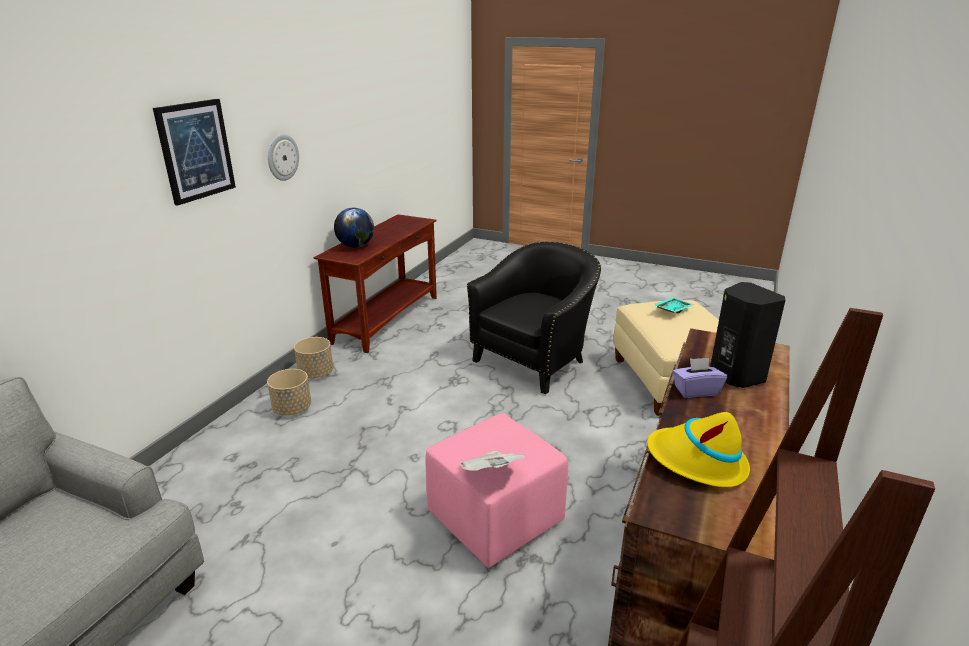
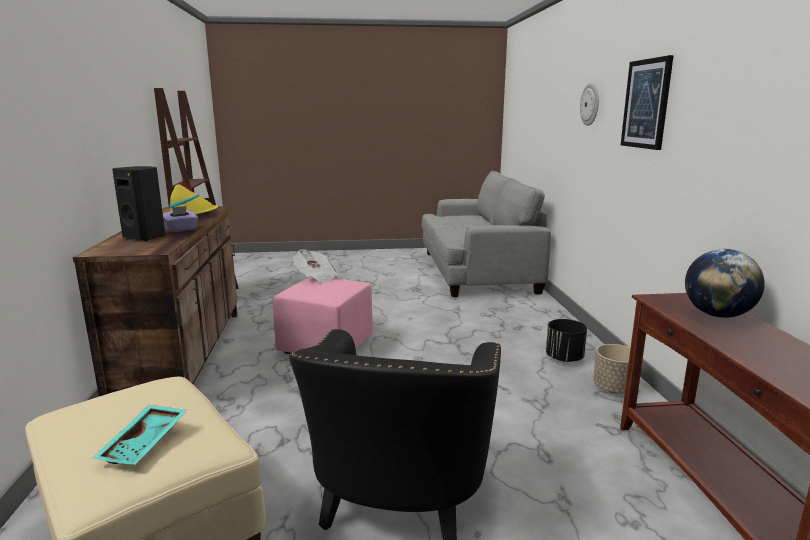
camera: 150 degrees right, 10 degrees down
beige planter [267,369,311,415] -> black planter [546,319,587,362]
wall clock [268,134,299,181] -> wall clock moved to [580,83,599,126]

